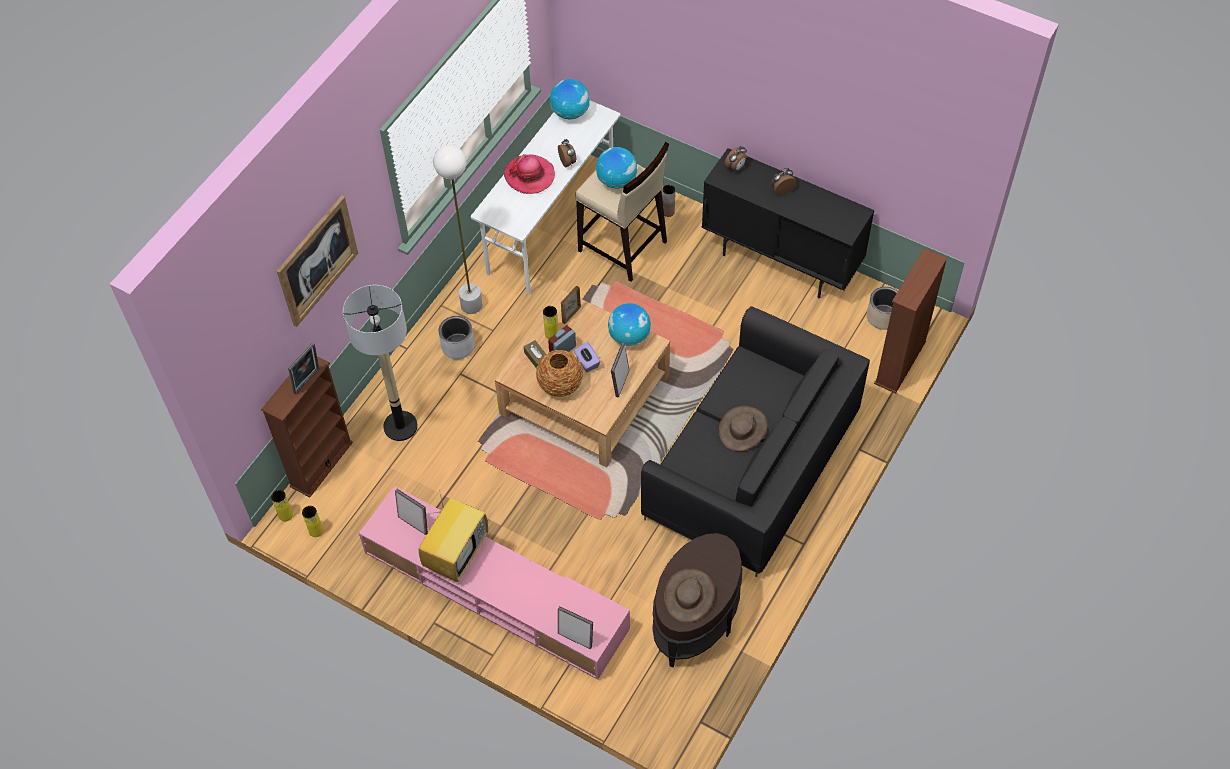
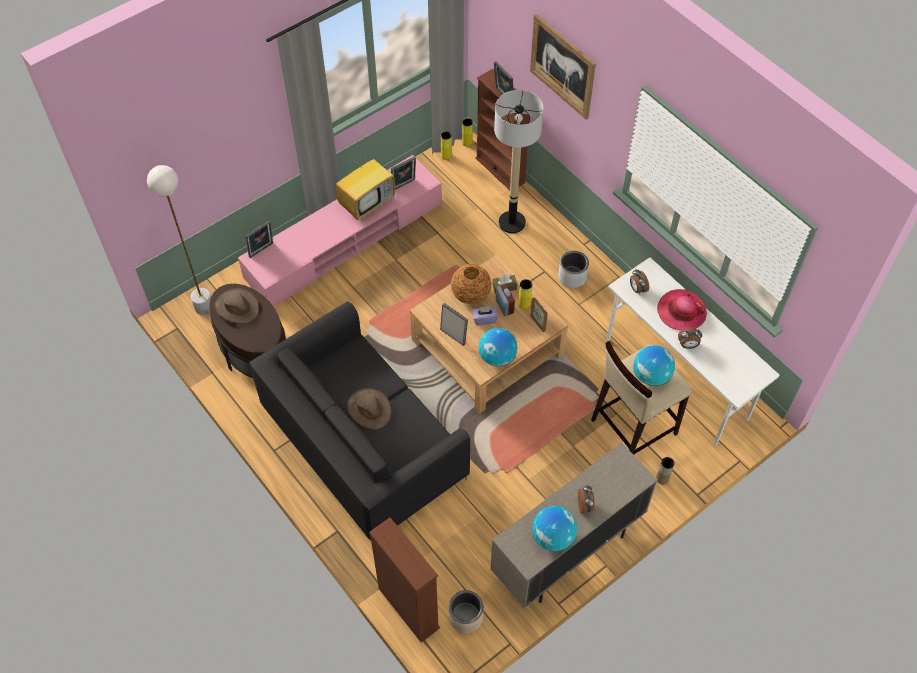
camera: 110 degrees right, 0 degrees up
television [419,489,488,582] -> television turned 90 degrees counterclockwise [336,146,395,220]
white floor lamp [433,145,482,314] -> white floor lamp moved to [147,165,211,315]
globe [550,79,590,120] -> globe moved to [532,506,577,552]
black cabinet [702,148,874,298] -> beige cabinet [490,443,658,608]
alarm clock [724,146,747,172] -> alarm clock moved to [630,269,649,294]

